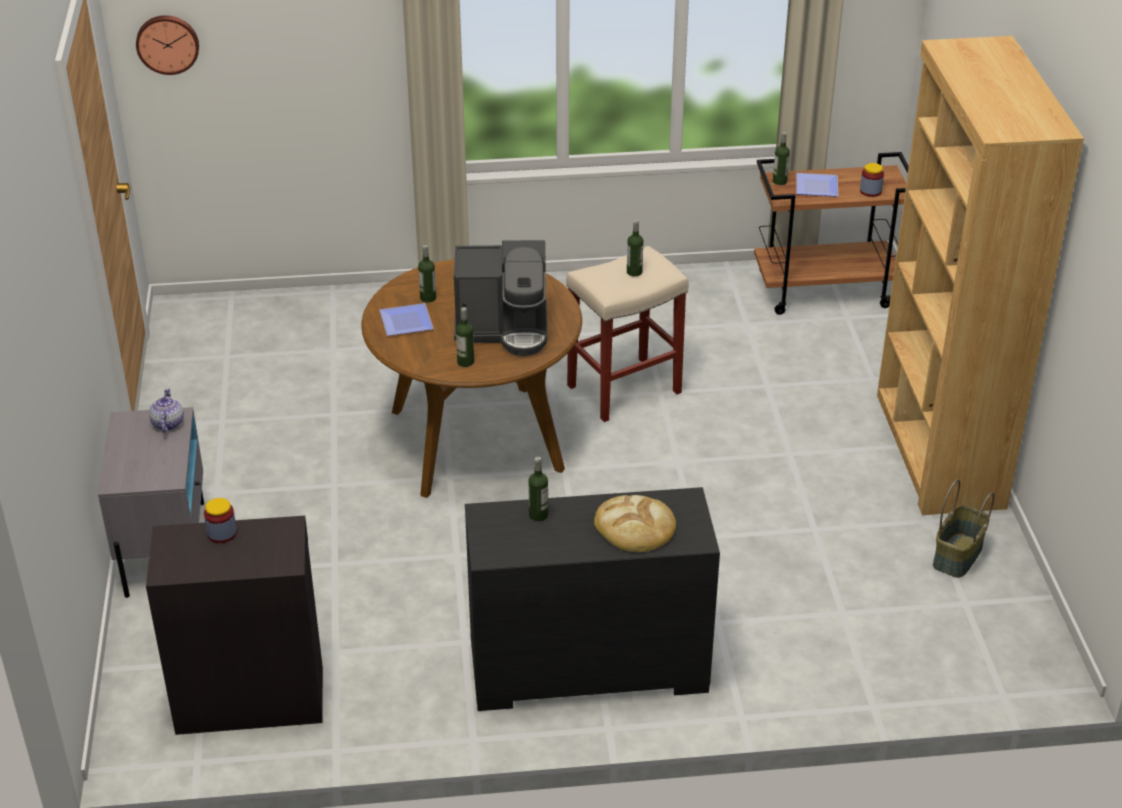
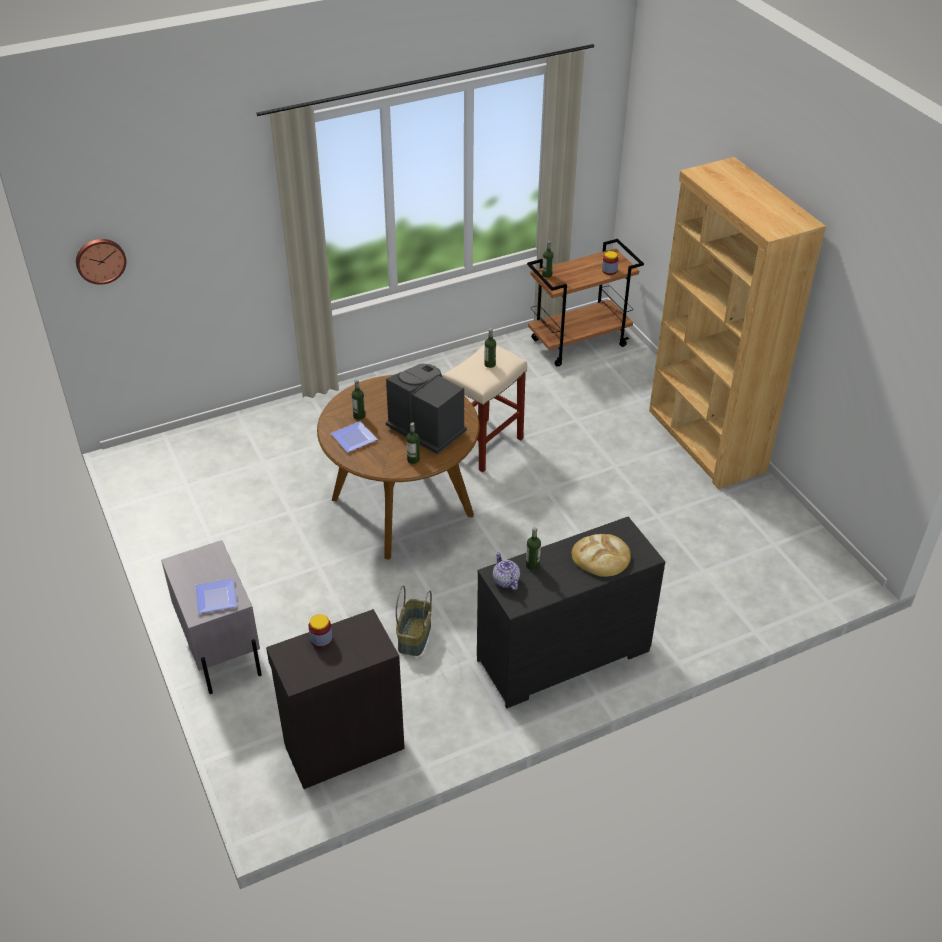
camera: 20 degrees left, 5 degrees up
teapot [149,388,184,433] -> teapot moved to [493,552,520,590]
coffee machine [454,240,547,356] -> coffee machine turned 120 degrees counterclockwise [386,363,467,454]
plate [796,173,838,197] -> plate moved to [195,578,237,614]
basket [933,479,994,578] -> basket moved to [396,585,432,656]

